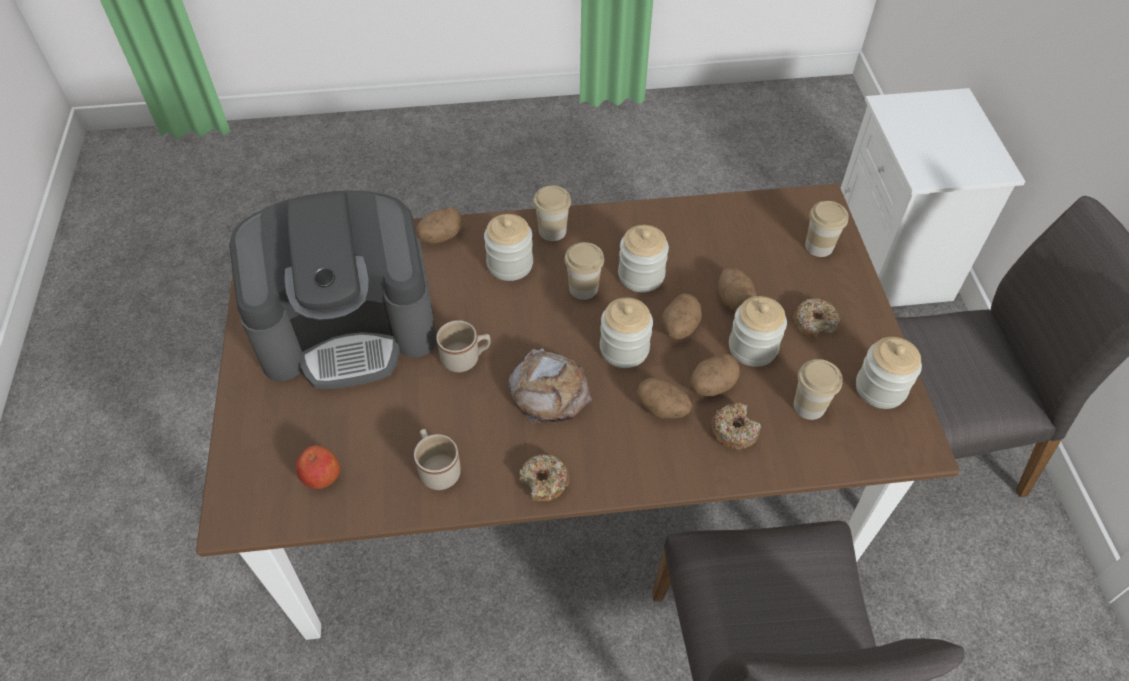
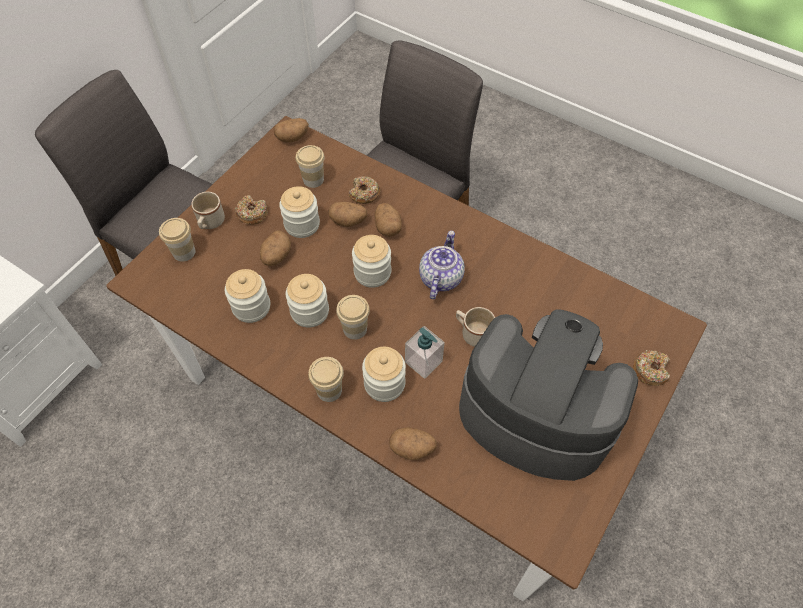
camera: 140 degrees left, 5 degrees up
apple [295,445,340,489] -> none
beige mug [414,429,461,490] -> beige mug moved to [191,192,225,229]
bread [507,348,592,424] -> teapot [419,230,465,299]
donut [519,454,569,502] -> donut moved to [633,350,670,386]
potato [662,293,702,339] -> potato moved to [274,118,309,143]
jar [856,337,922,409] -> jar moved to [225,269,270,323]
none -> soap dispenser [405,326,445,379]

